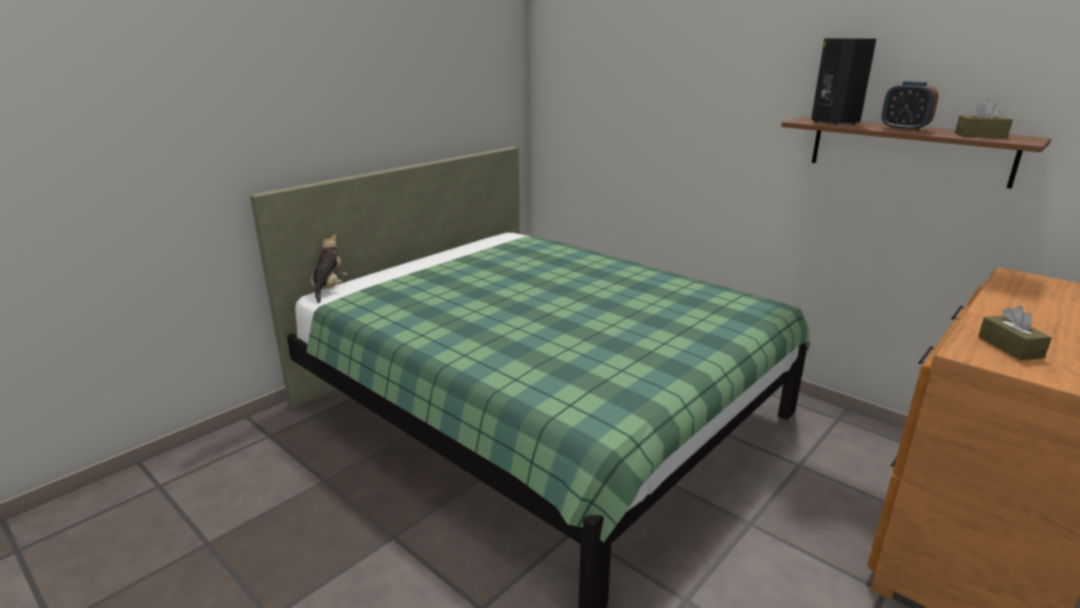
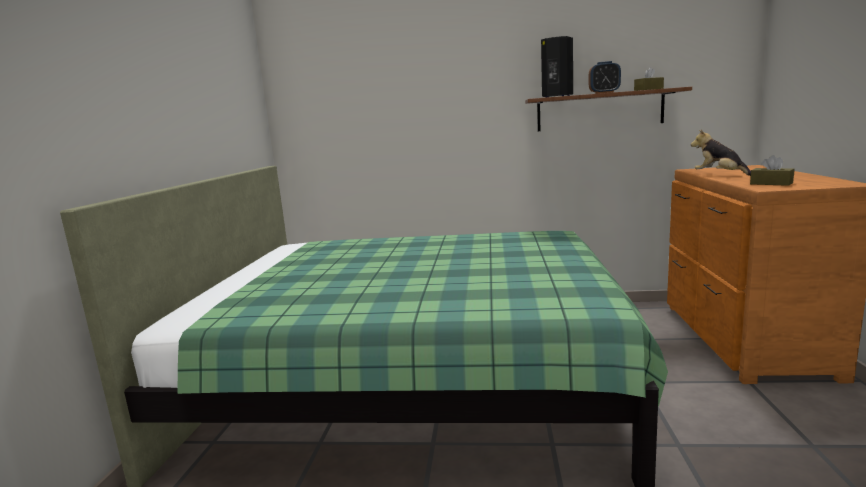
camera: 35 degrees left, 10 degrees down
plush toy [311,234,348,303] -> plush toy moved to [691,129,751,176]

